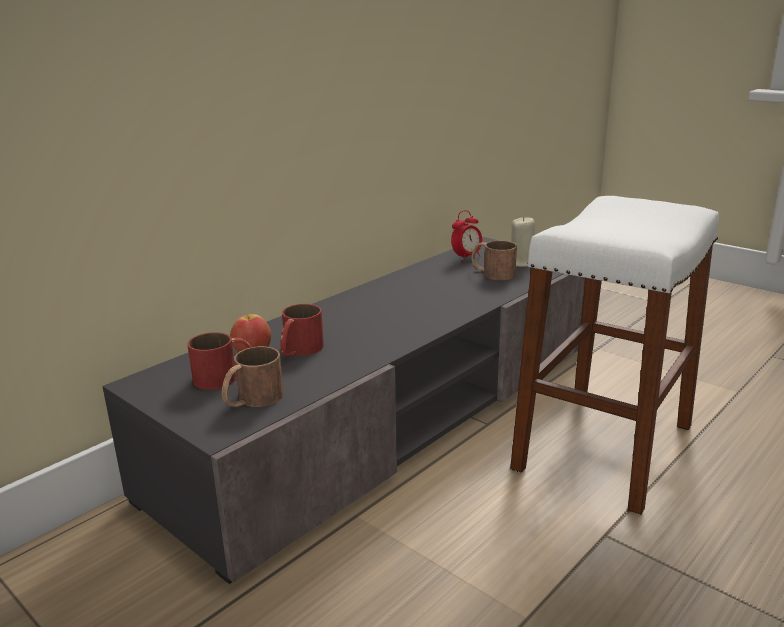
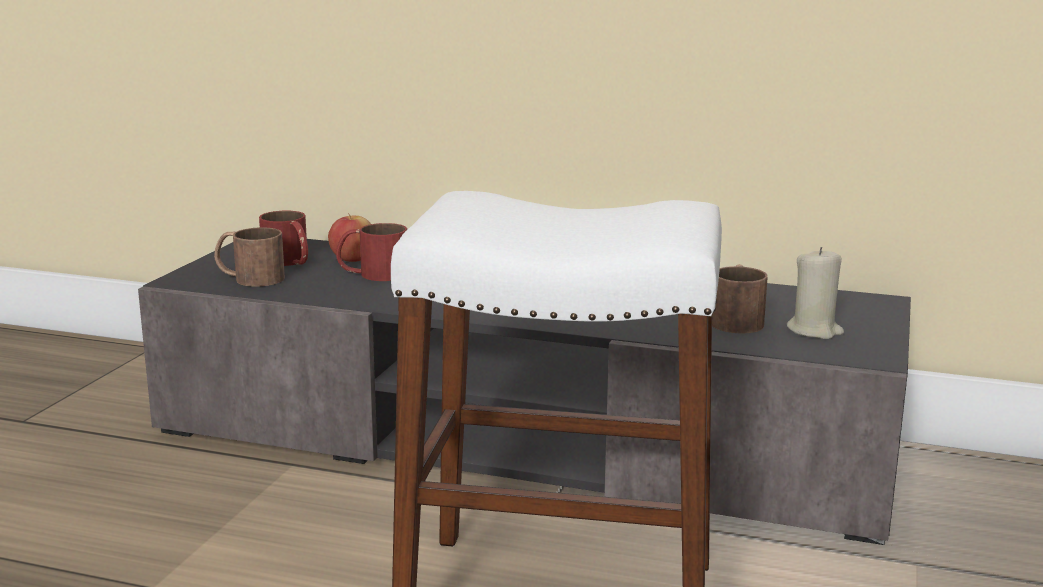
camera: 65 degrees right, 5 degrees down
alarm clock [451,210,482,261] -> none

